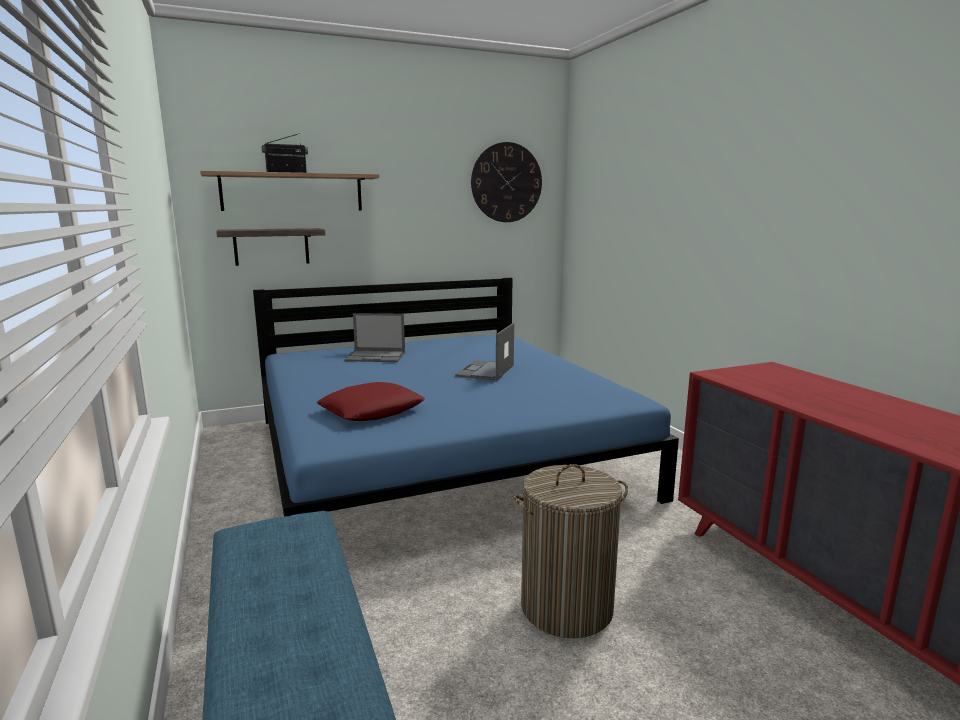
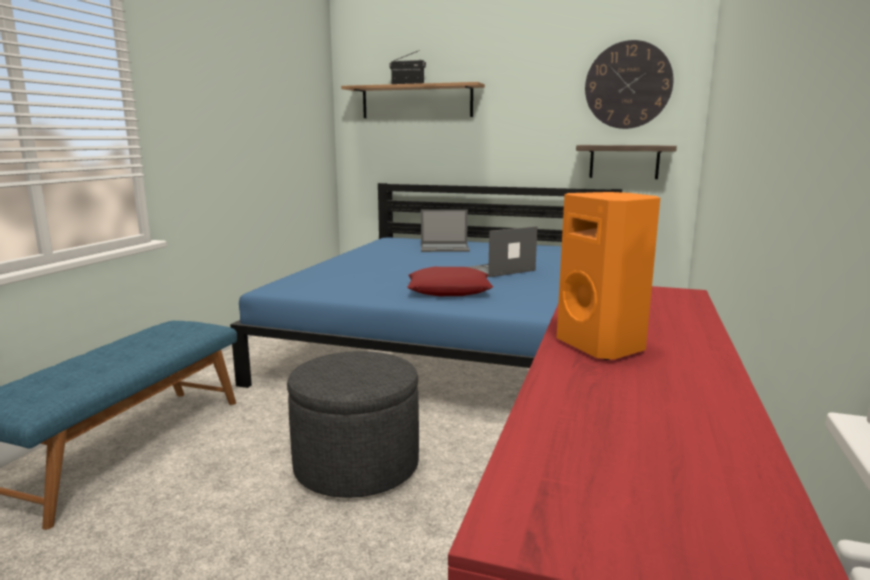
camera: 40 degrees right, 0 degrees up
shelf [216,228,325,266] -> shelf moved to [576,145,677,179]
red pillow [316,382,425,421] -> red pillow moved to [407,267,493,296]
laptop [344,313,405,362] -> laptop turned 45 degrees counterclockwise [421,209,470,252]
laundry basket [513,464,628,639] -> grey ottoman [287,351,419,498]
none -> orange speaker [557,192,660,360]

